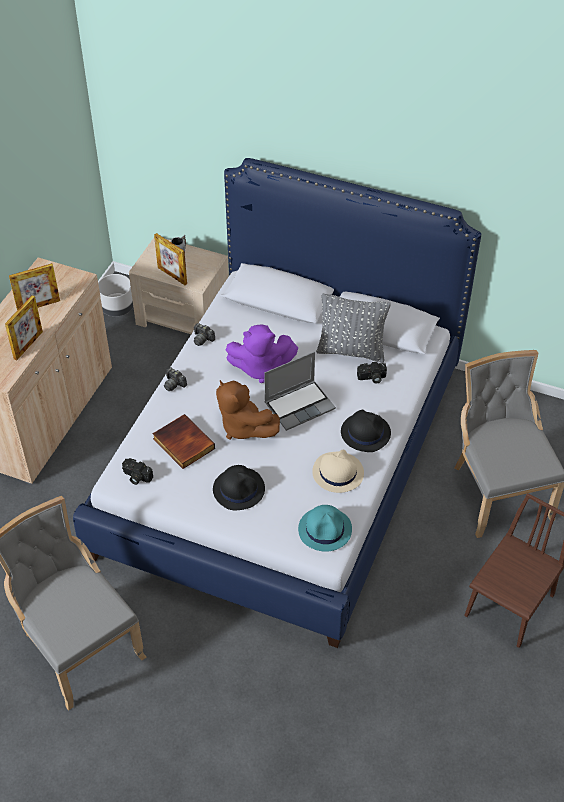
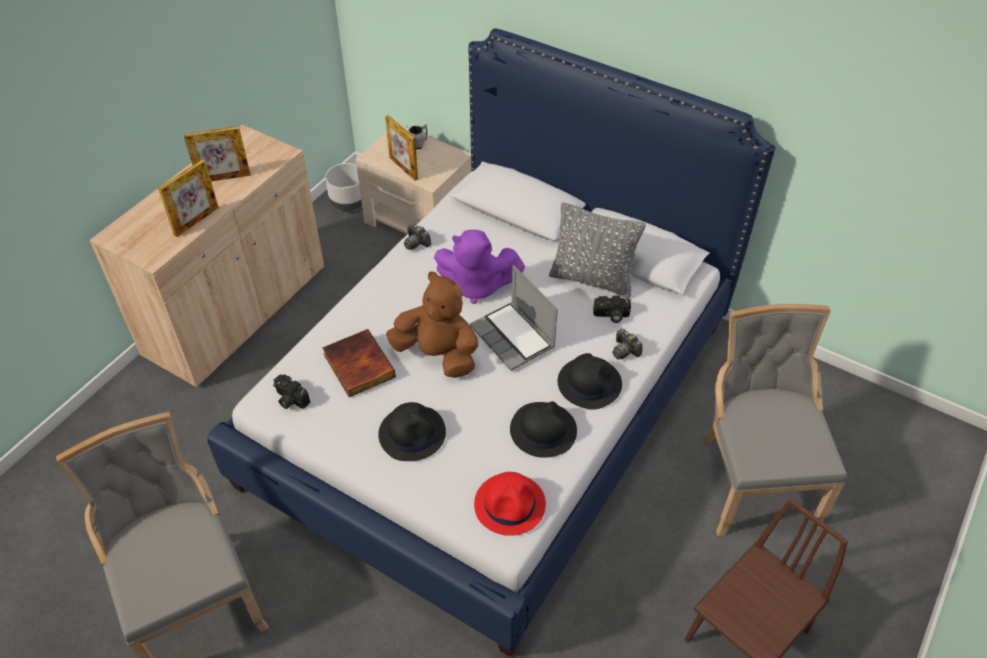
camera: 10 degrees right, 0 degrees up
camera [164,367,187,391] -> camera moved to [613,329,643,360]
brown plush toy [216,380,280,440] -> brown plush toy turned 150 degrees clockwise [386,271,478,378]
laptop [264,352,336,431] -> laptop turned 75 degrees clockwise [470,265,558,371]
turquoise hat [298,505,352,552] -> red hat [474,472,546,536]
beige hat [312,450,364,493] -> black hat [510,401,577,458]

